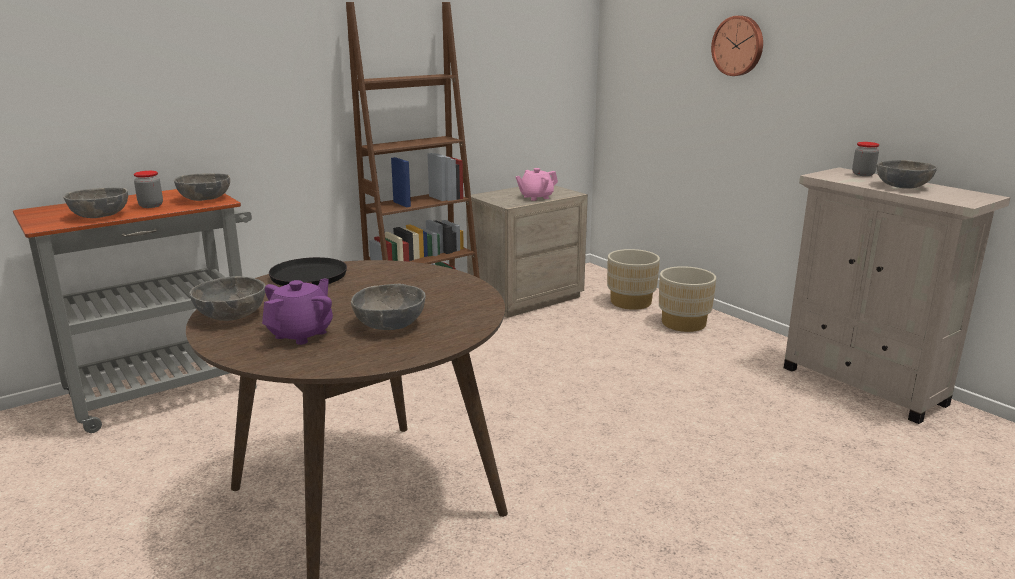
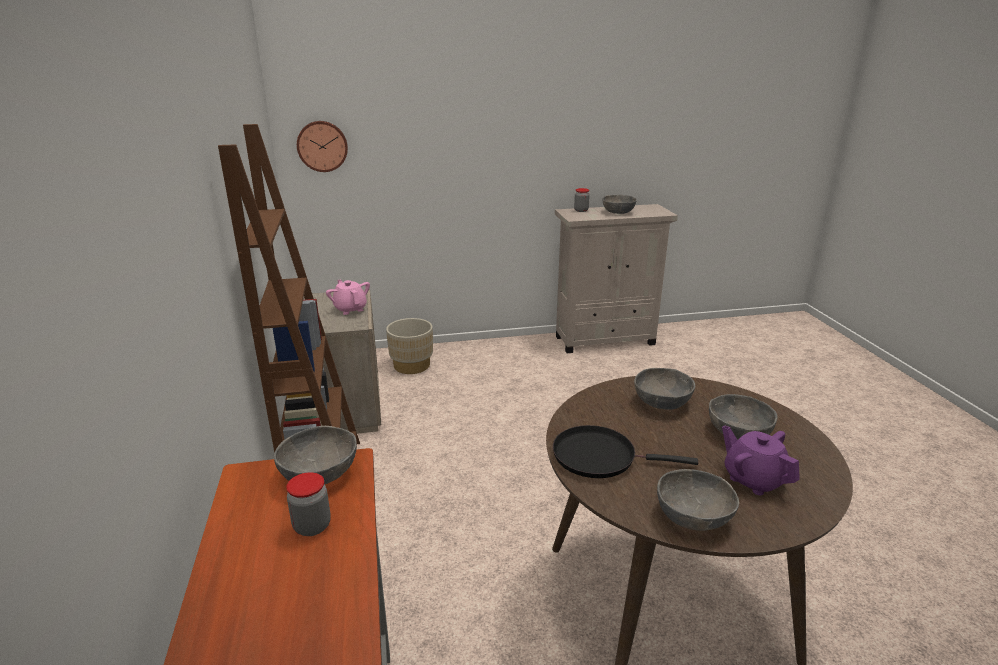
camera: 65 degrees left, 5 degrees up
grey bowl [63,188,128,218] -> grey bowl moved to [634,368,695,410]
pink teapot [516,168,558,201] -> pink teapot turned 150 degrees clockwise [326,280,370,315]
beige planter [659,266,716,332] -> none
wall clock [711,16,763,76] -> wall clock moved to [297,121,348,172]

